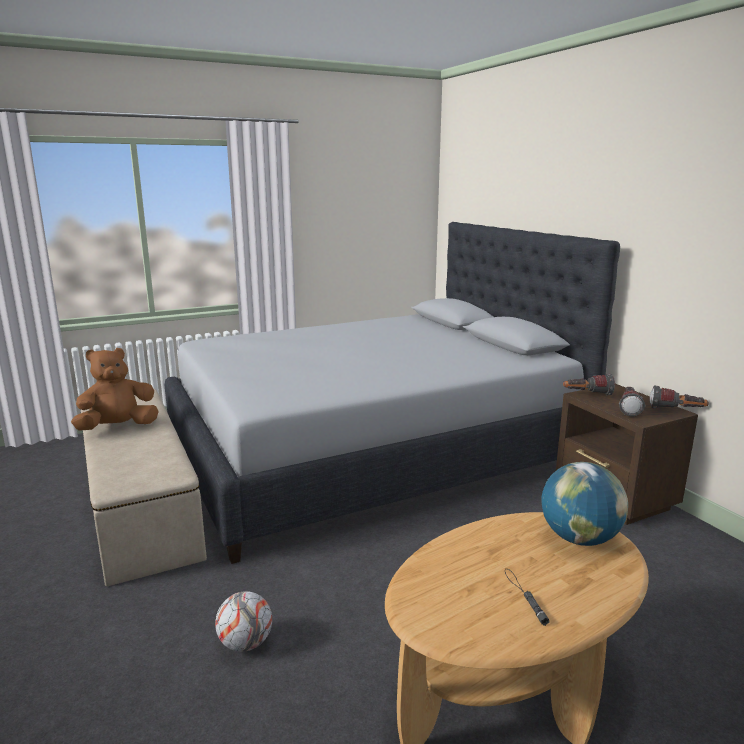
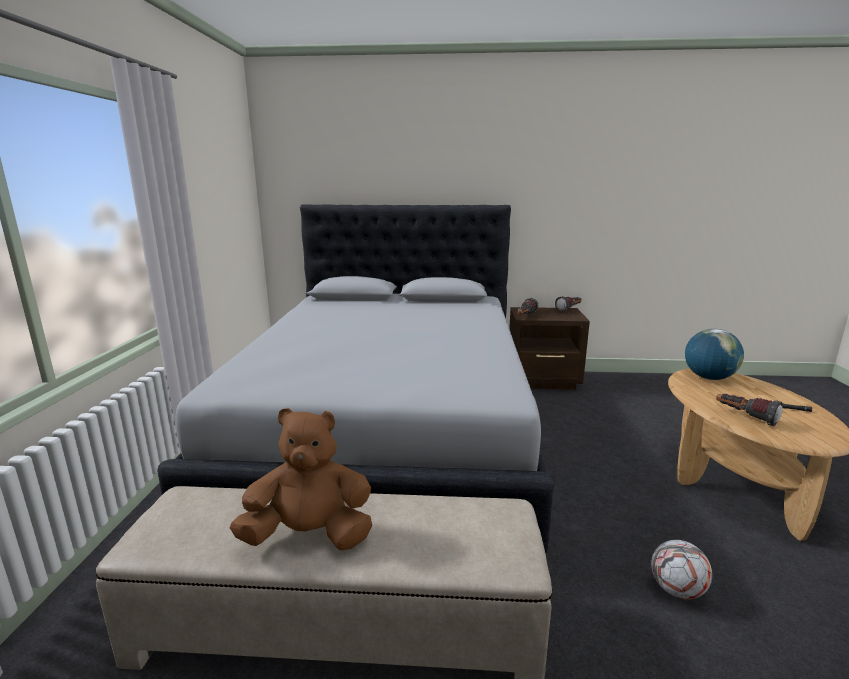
camera: 60 degrees left, 0 degrees up
brown plush toy [71,348,159,431] -> brown plush toy turned 90 degrees clockwise [230,408,372,550]
flashlight [619,387,645,416] -> flashlight moved to [716,394,783,426]

